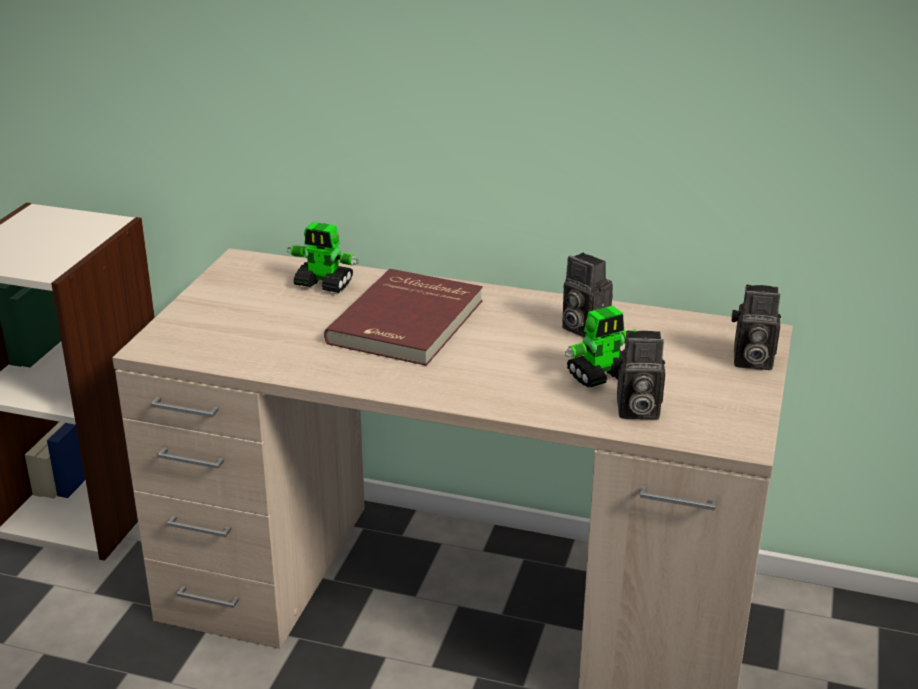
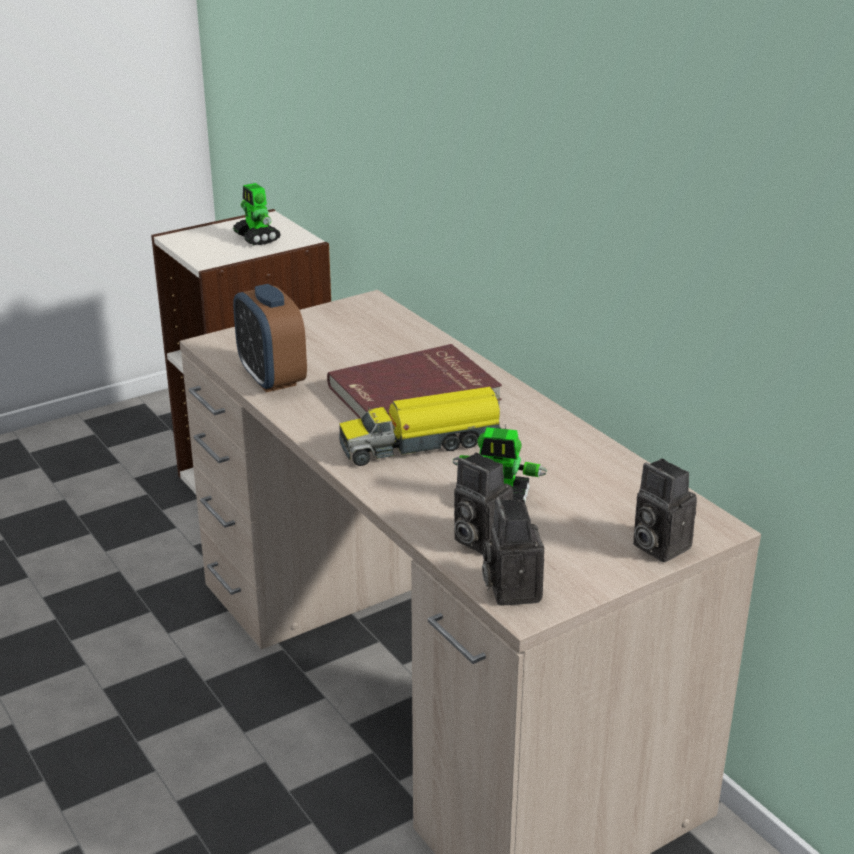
camera: 40 degrees right, 0 degrees up
toy robot [287,222,359,293] -> toy robot moved to [233,183,281,245]
camera [562,253,613,337] -> camera moved to [482,497,544,606]
none -> alarm clock [233,284,307,392]
none -> toy truck [339,387,506,466]

